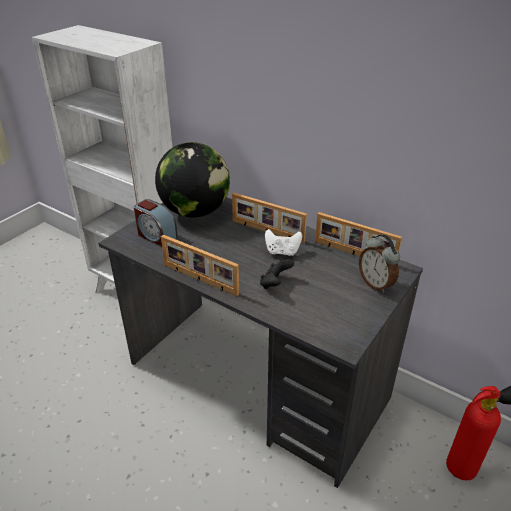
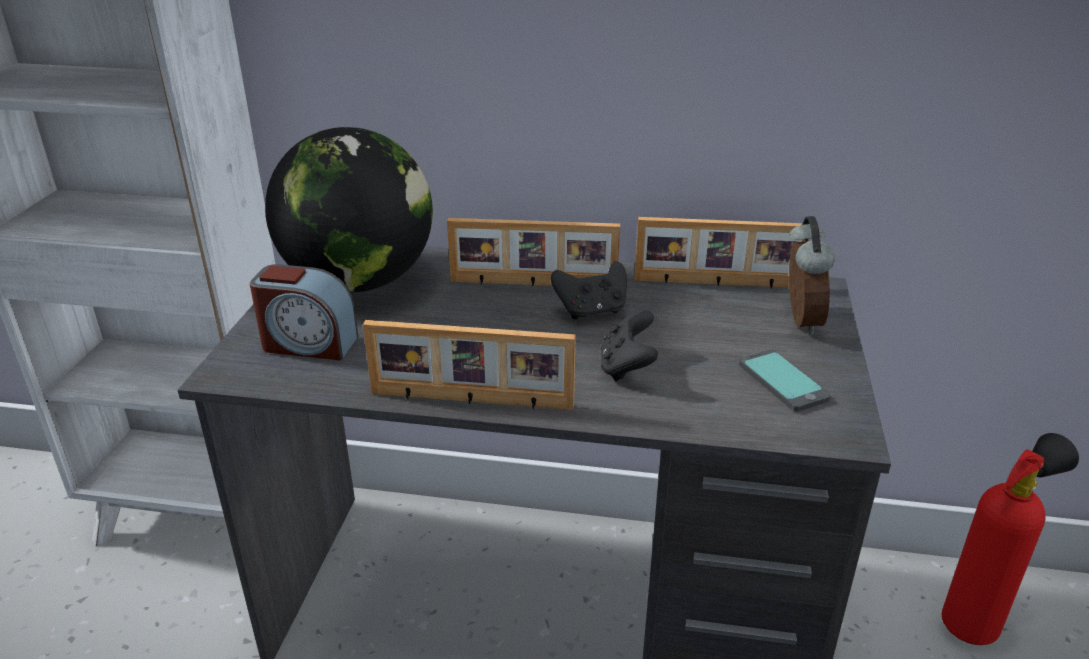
camera: 25 degrees left, 5 degrees down
white game controller [265,229,302,256] -> black game controller [551,261,627,320]
alarm clock [359,234,400,293] -> alarm clock turned 120 degrees counterclockwise [788,216,834,335]
none -> phone [738,349,831,412]

